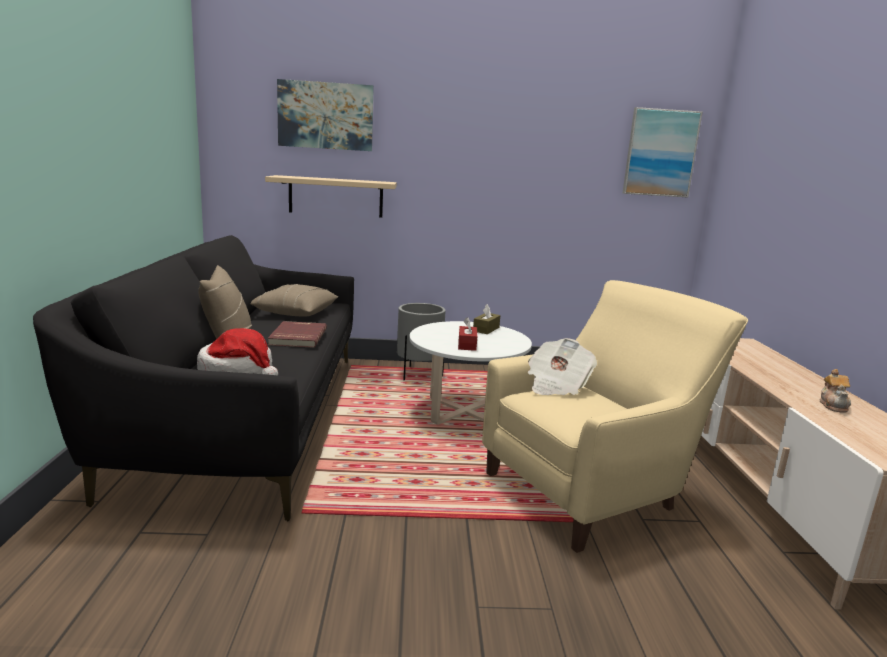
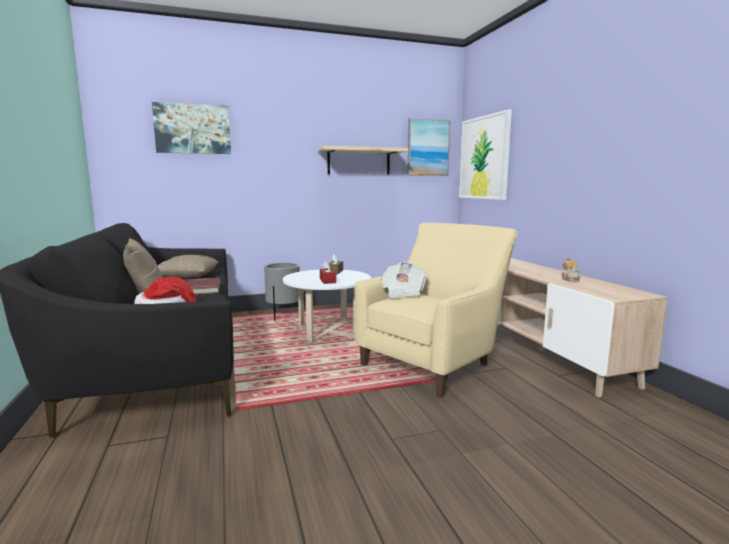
camera: 15 degrees left, 5 degrees down
beige shelf [265,175,397,218] -> beige shelf moved to [318,146,408,175]
none -> picture [459,109,512,200]

